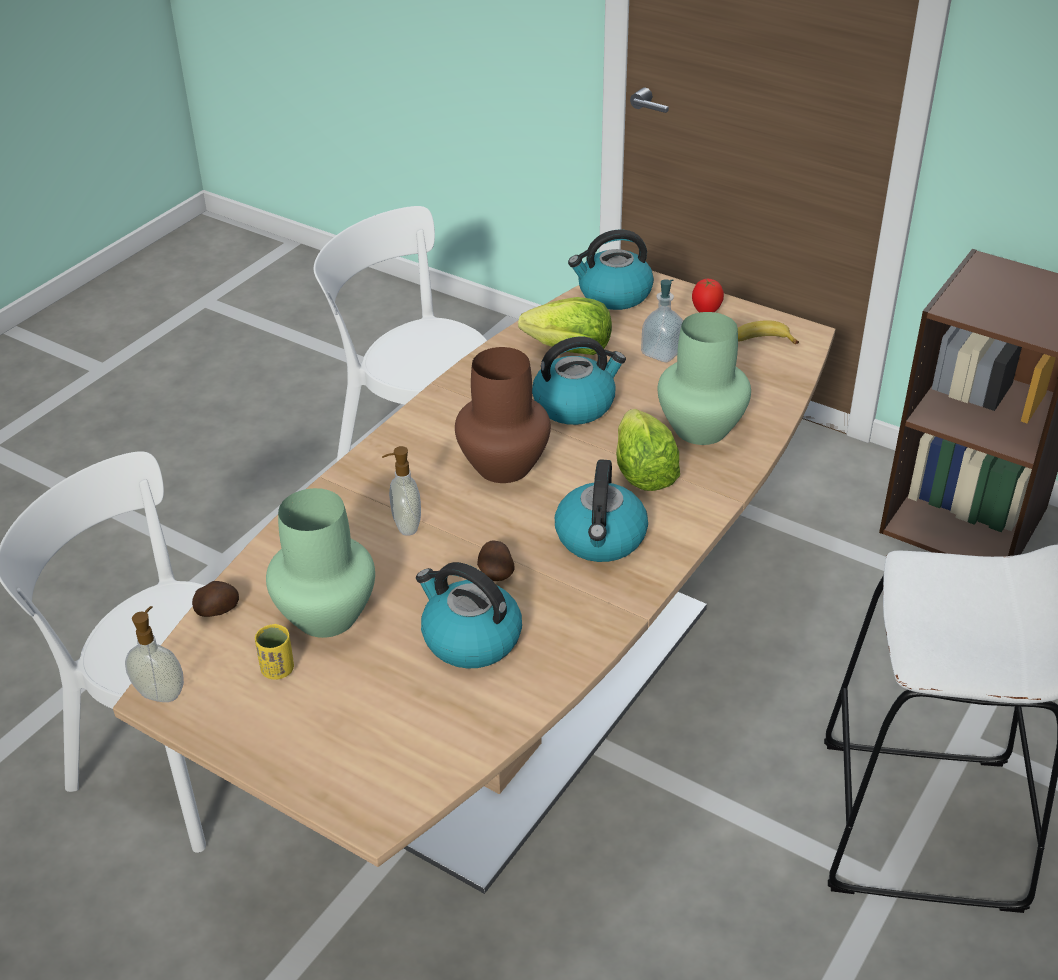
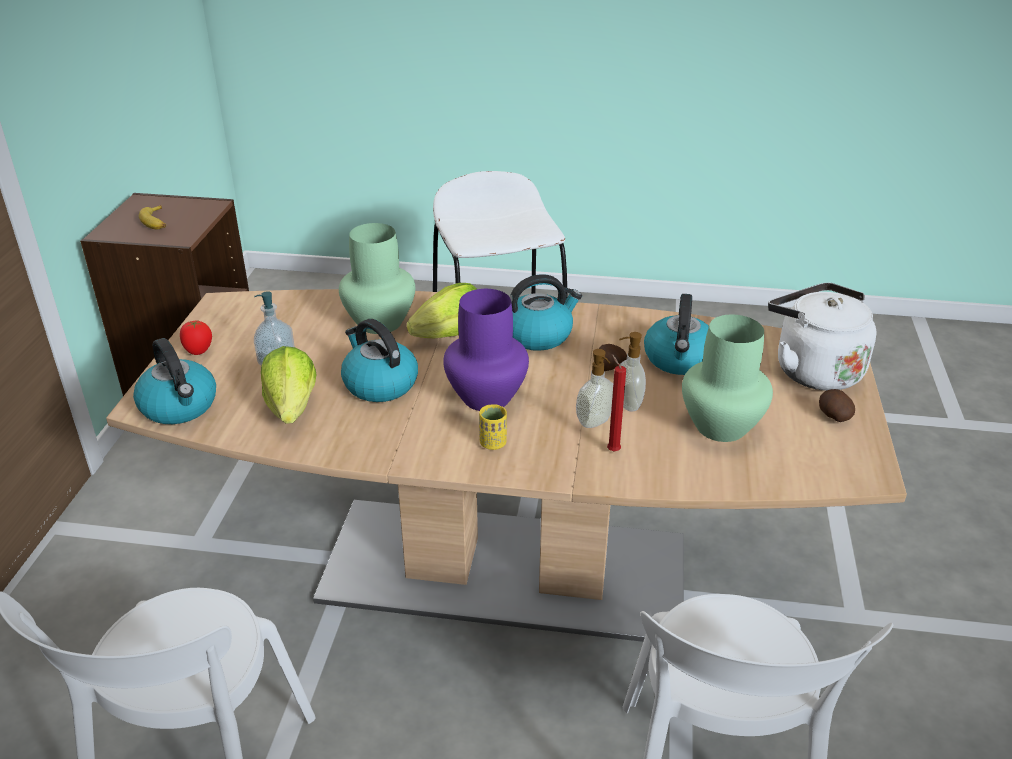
camera: 115 degrees left, 5 degrees down
soap dispenser [125,606,184,702] -> soap dispenser moved to [619,332,646,411]
potato [192,581,239,617] -> potato moved to [819,389,855,422]
yellow cup [255,624,294,680] -> yellow cup moved to [479,404,507,450]
brown vase [455,347,551,483] -> purple vase [443,289,529,411]
banana [738,320,799,344] -> banana moved to [139,205,166,229]
none -> red candle [607,354,626,452]
none -> white kettle [768,283,877,391]

